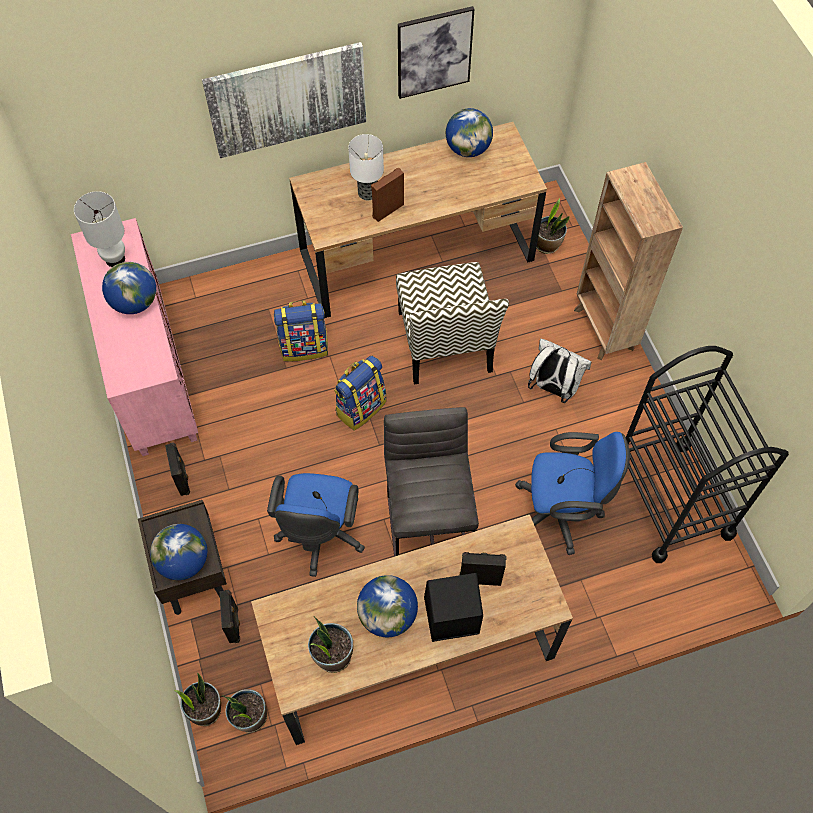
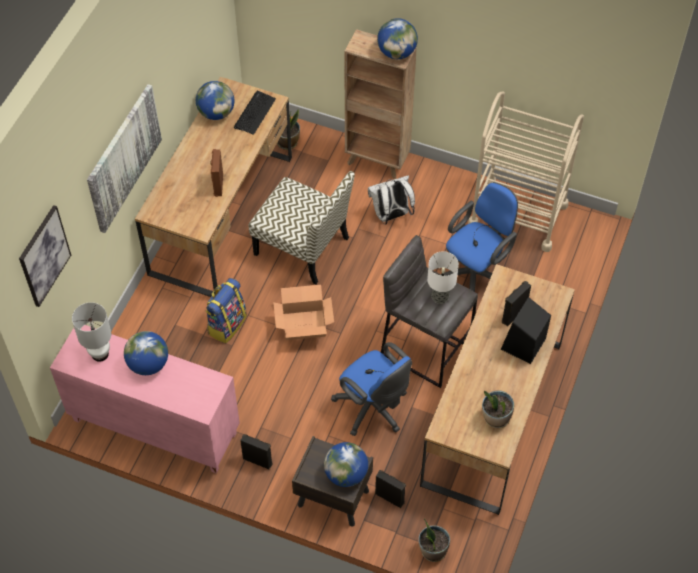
camera: 50 degrees left, 5 degrees down
potted plant [221,689,267,733] -> none
backpack [334,356,386,431] -> cardboard box [273,285,334,340]
table lamp [348,134,384,200] -> table lamp moved to [427,251,459,304]
globe [357,575,418,637] -> globe moved to [377,18,418,59]
picture [398,6,474,99] -> picture moved to [19,205,71,307]
black cart [626,346,789,563] -> beige cart [468,91,584,252]
none -> keyboard [234,91,276,135]

